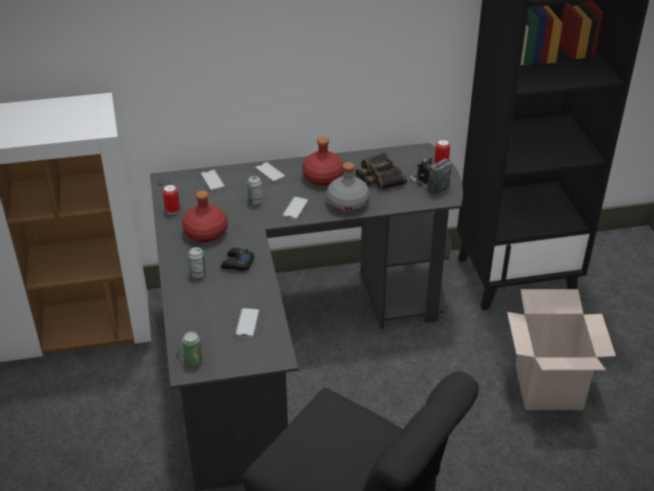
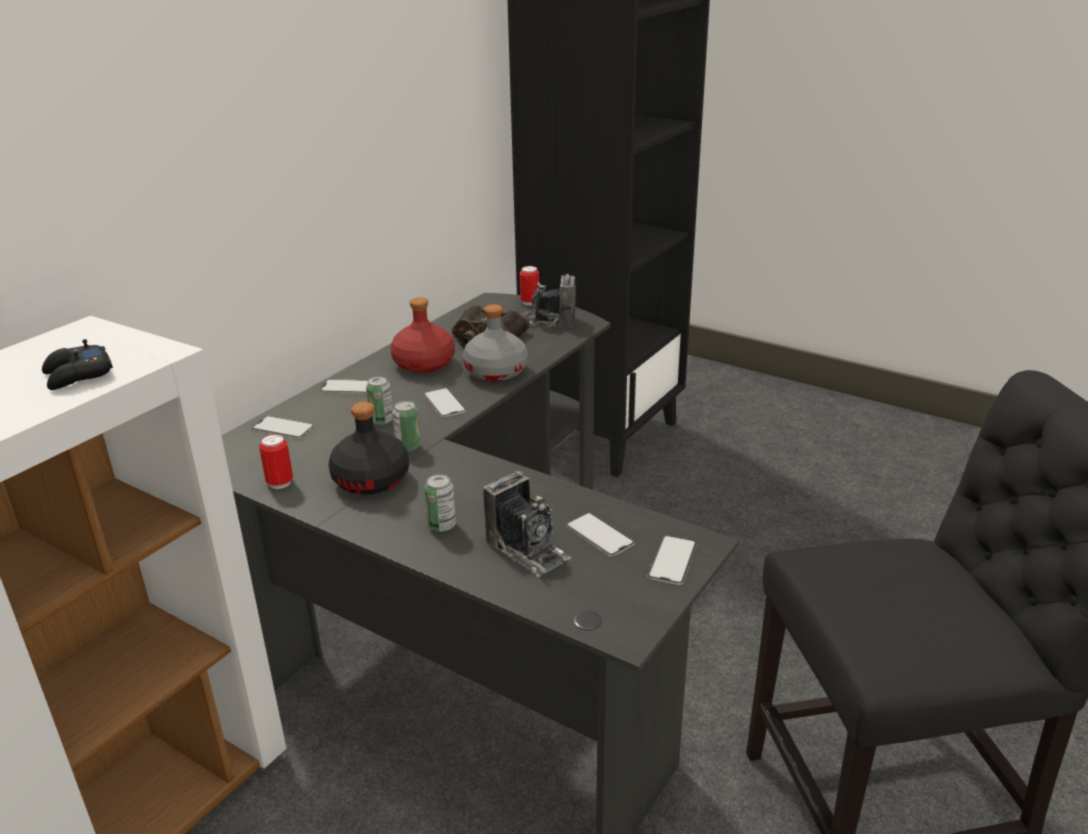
camera: 45 degrees left, 10 degrees down
red bottle [182,190,228,242] -> black bottle [329,402,409,494]
can [182,331,202,365] -> can moved to [392,400,421,451]
black game controller [221,248,255,271] -> black game controller moved to [42,339,113,390]
cardboard box [507,289,616,410] -> none
none -> camera [483,471,571,577]
none -> phone [647,535,697,585]

